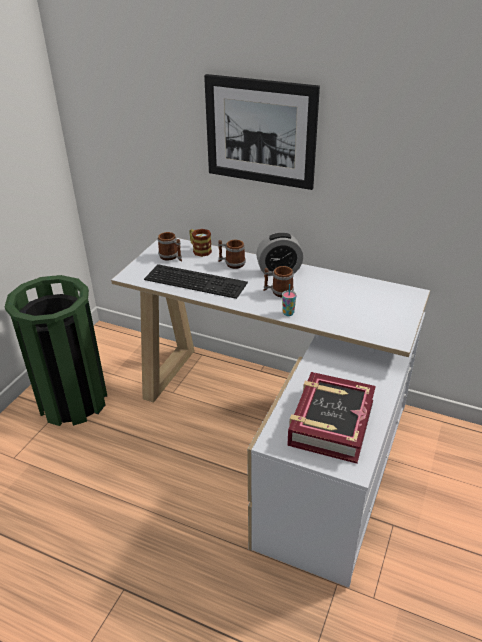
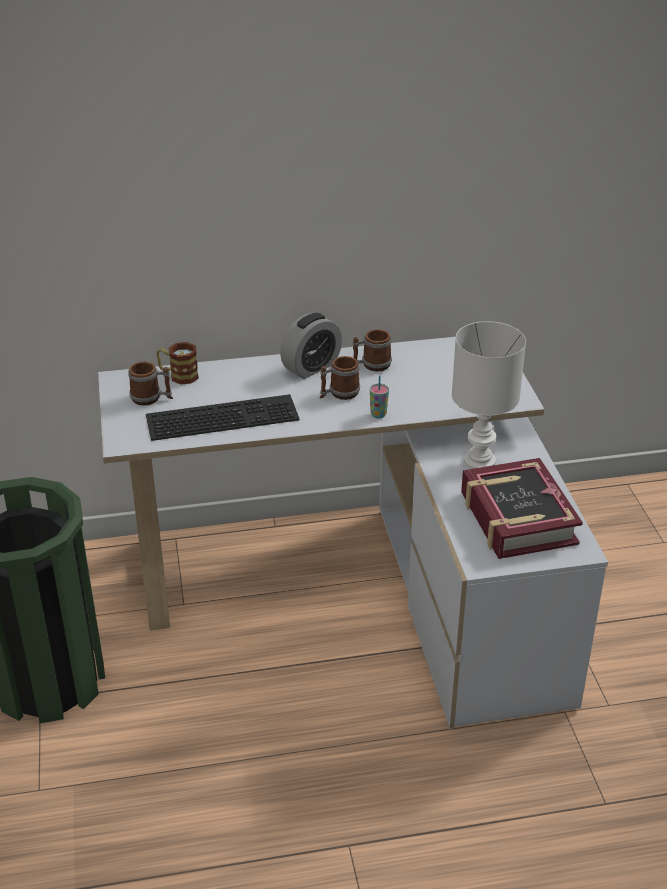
camera: 35 degrees left, 0 degrees up
picture [204,74,320,190] -> none
mug [218,240,246,269] -> mug moved to [353,329,392,371]
none -> white table lamp [452,321,526,469]

